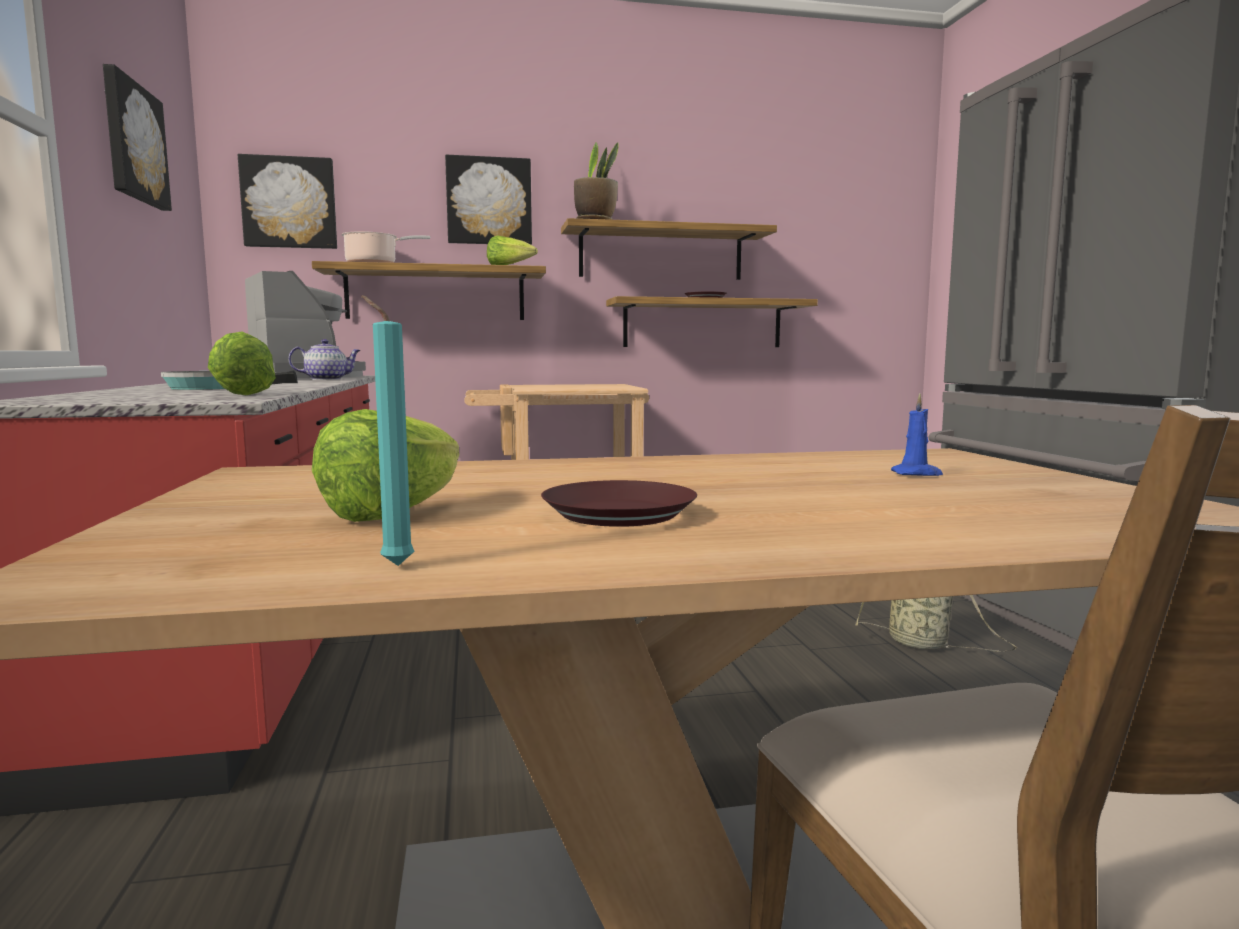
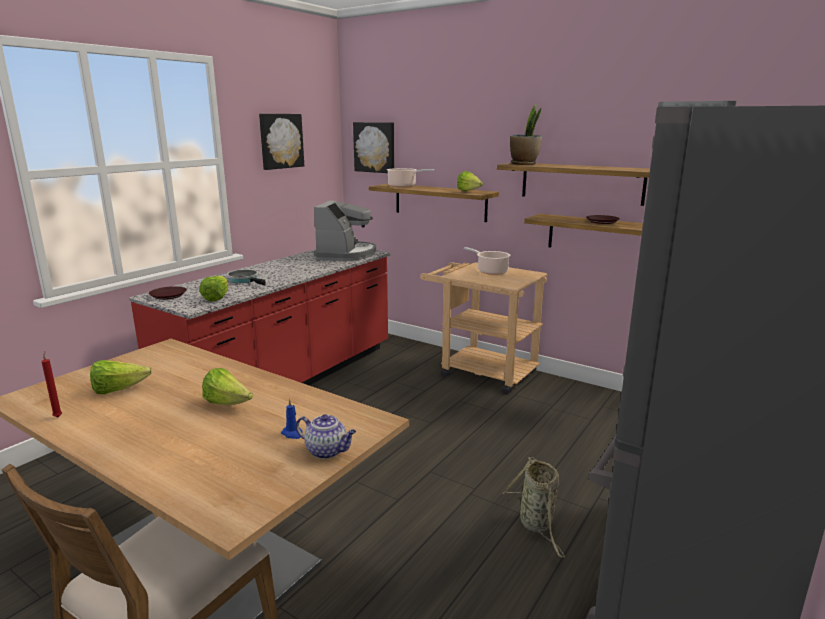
camera: 45 degrees right, 10 degrees up
teapot [289,339,361,380] -> teapot moved to [296,414,356,459]
turquoise candle [361,295,415,566] -> red candle [41,351,62,417]
picture [445,155,532,245] -> none
brown plate [541,480,697,527] -> brown plate moved to [149,286,187,300]
none -> lettuce [202,368,253,405]
none -> cooking pot [464,247,511,275]

